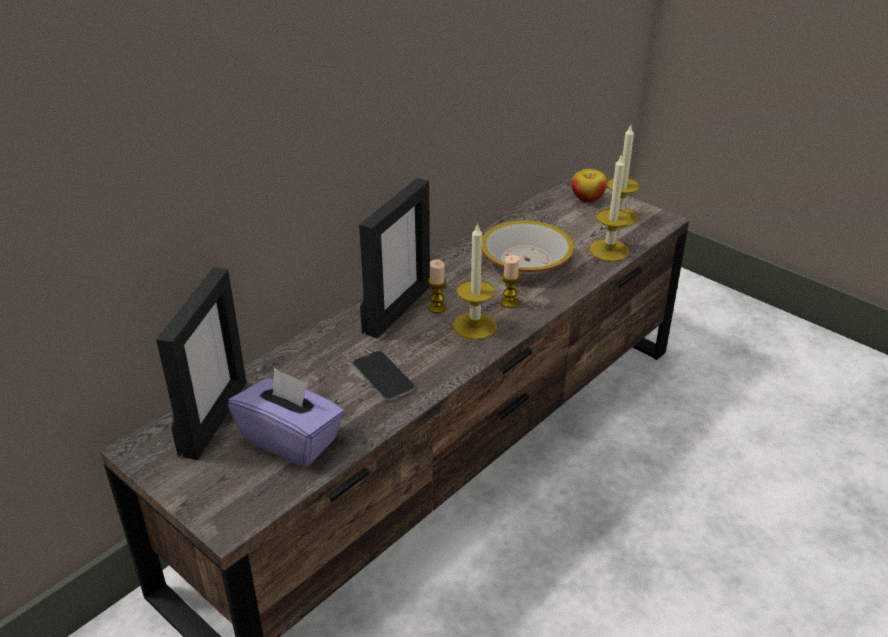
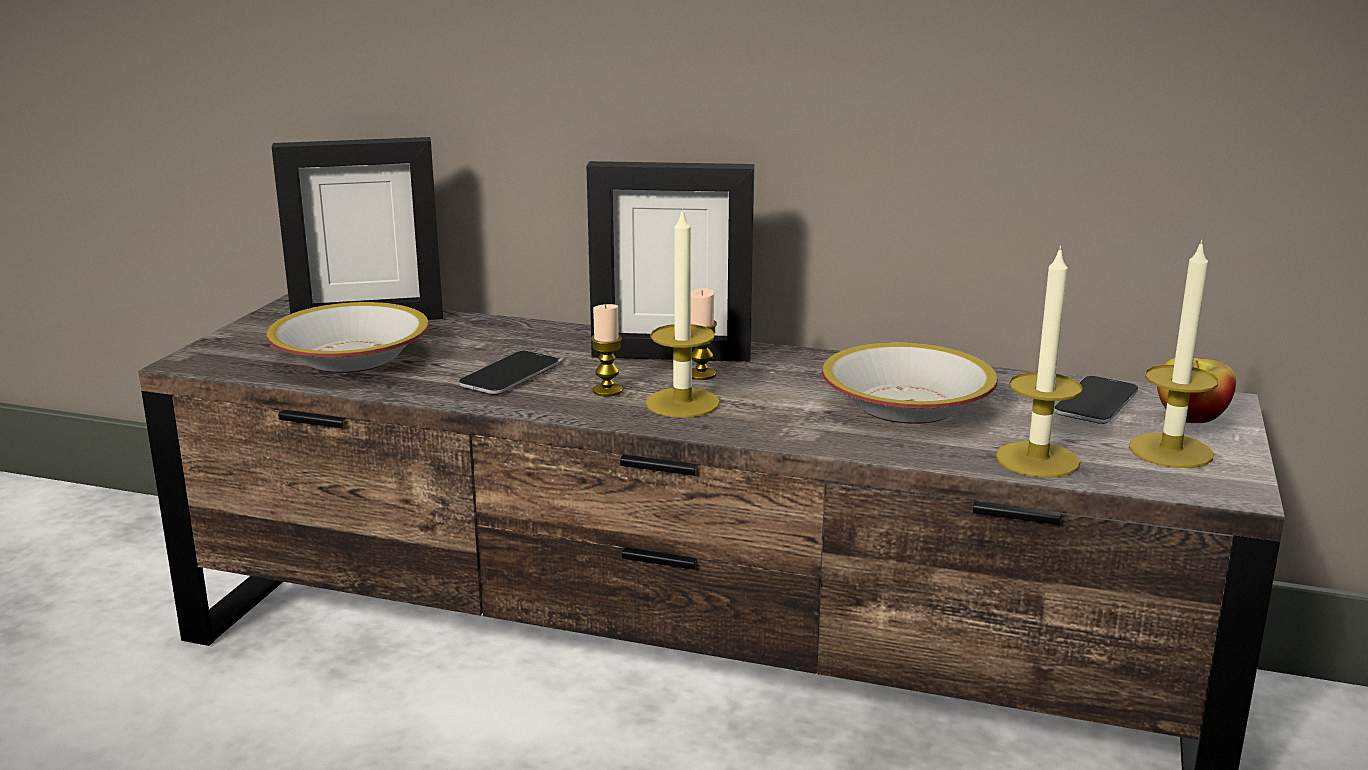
camera: 65 degrees right, 15 degrees down
purple tissue box [228,367,344,467] -> bowl [267,302,429,373]
candle [501,255,520,308] -> candle moved to [591,304,623,397]
none -> phone [1054,376,1138,424]

